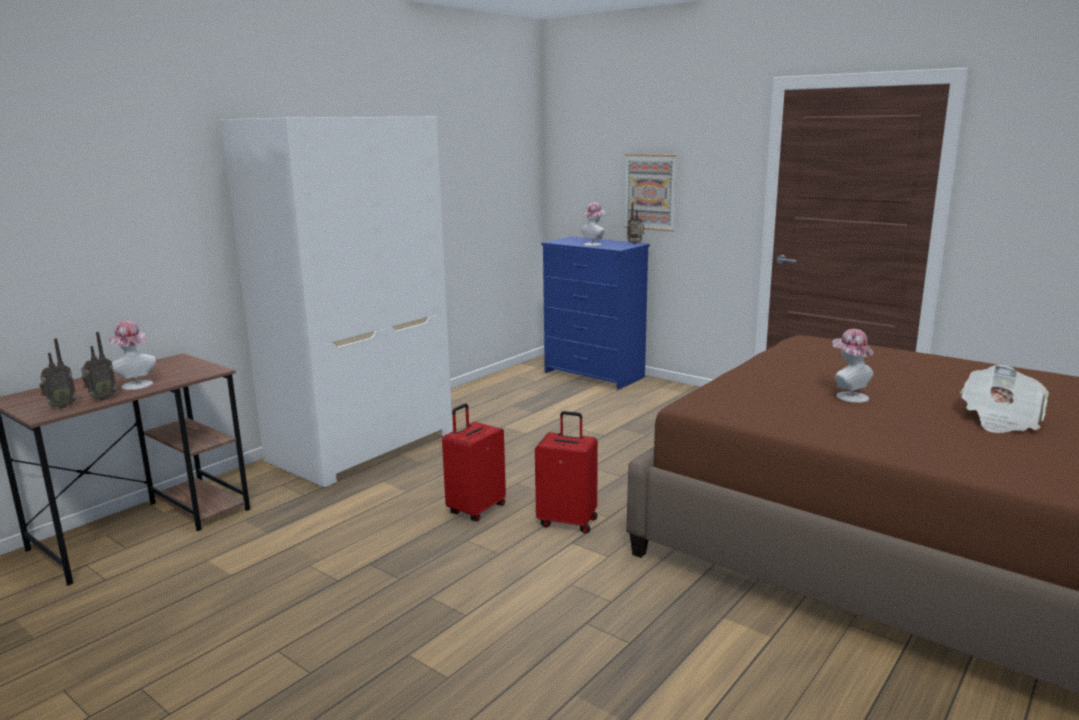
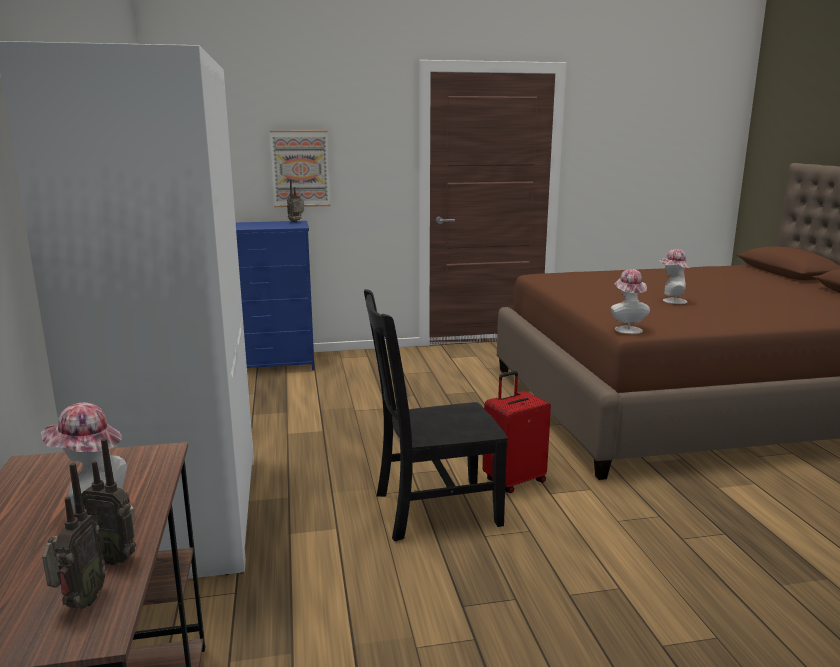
camera: 50 degrees left, 0 degrees up
radio [81,332,117,400] -> radio turned 105 degrees clockwise [82,438,136,565]
red suitcase [442,404,506,521] -> black chair [364,289,508,541]
hat [581,203,605,246] -> hat moved to [610,269,650,334]
newspaper [960,365,1049,433] -> none

